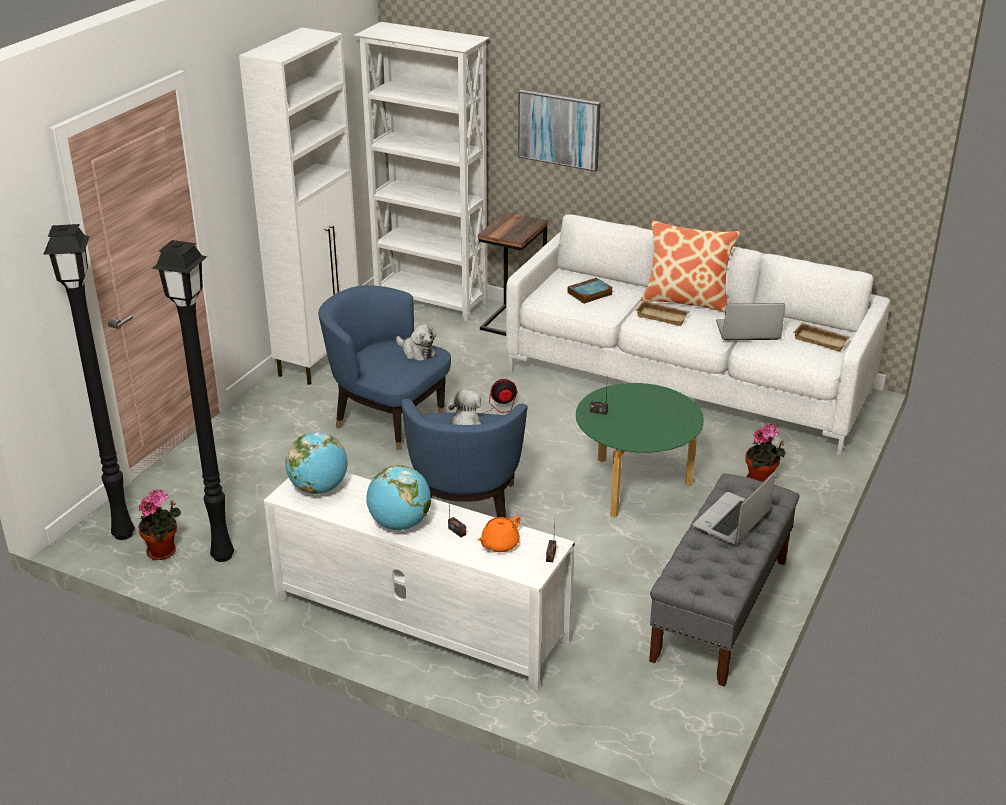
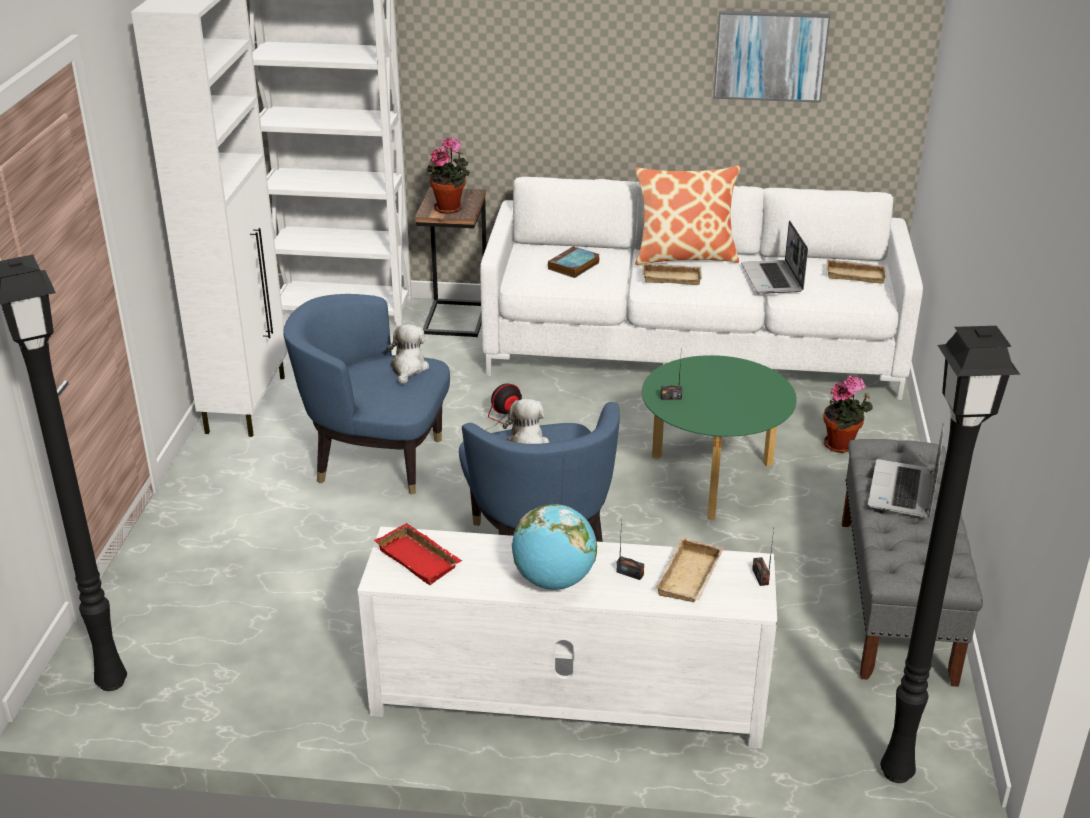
camera: 20 degrees left, 0 degrees up
potted plant [139,489,181,560] -> potted plant moved to [426,137,470,214]
black floor lamp [152,240,234,562] -> black floor lamp moved to [880,326,1020,783]
globe [285,432,347,494] -> red tray [374,523,462,585]
plush toy [396,324,436,361] -> plush toy turned 105 degrees counterclockwise [387,324,429,385]
orange teapot [478,516,521,552] -> beige tray [655,537,723,602]
picture [518,90,601,172] -> picture moved to [713,11,830,103]
laptop [716,303,785,340] -> laptop turned 75 degrees counterclockwise [741,220,808,294]

